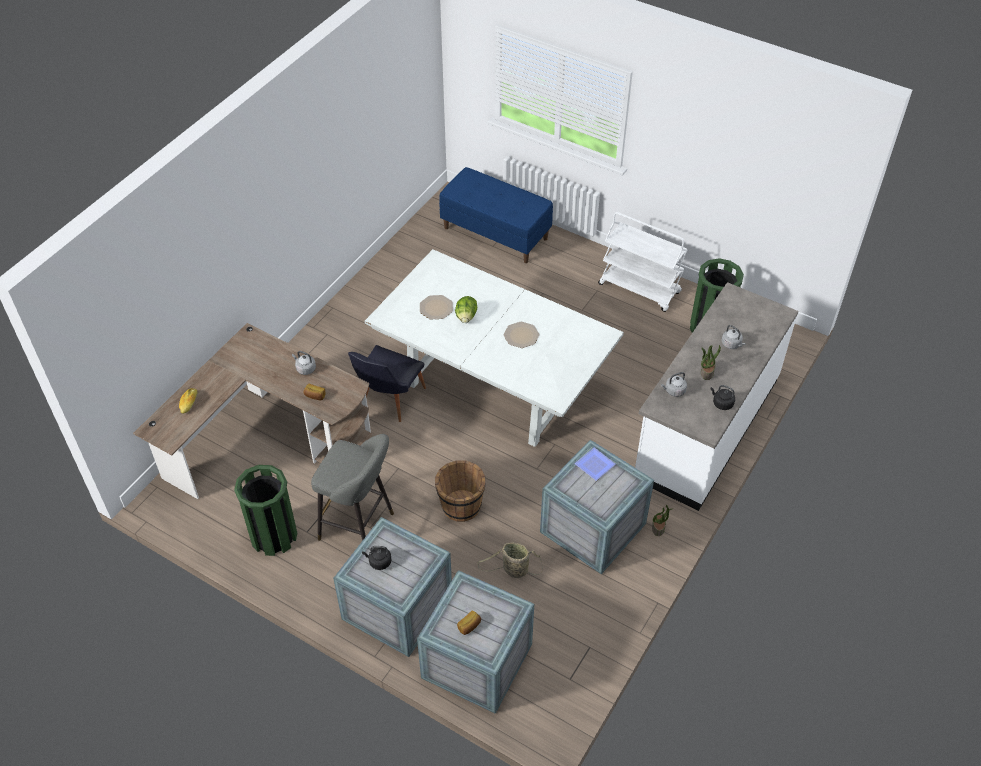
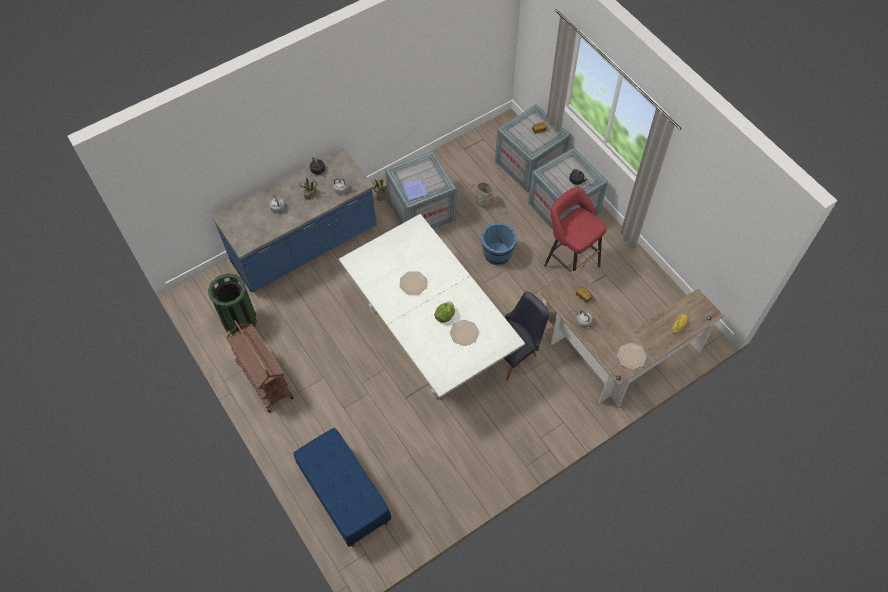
camera: 155 degrees left, 10 degrees up
green trash can [234,465,297,556] -> none
grey stool [311,434,394,541] -> red stool [544,187,607,272]
brown bucket [435,460,485,522] -> blue bucket [481,223,517,265]
white cart [598,212,688,312] -> brown cart [226,320,293,413]
white counter [635,282,798,511] -> blue counter [212,148,377,293]
none -> plate [617,343,647,370]

